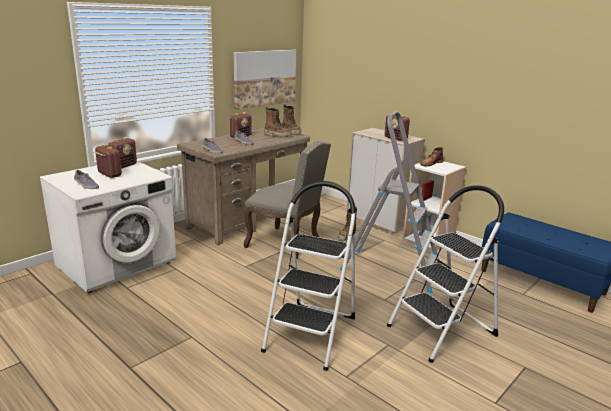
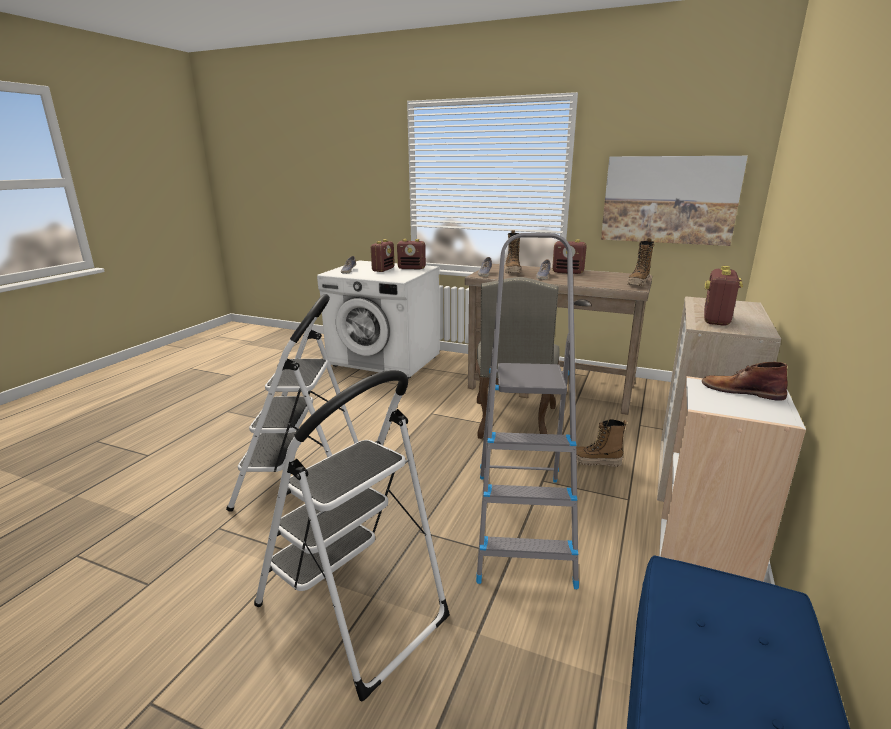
camera: 70 degrees right, 0 degrees up
boot [264,107,291,138] -> boot moved to [505,230,521,274]

